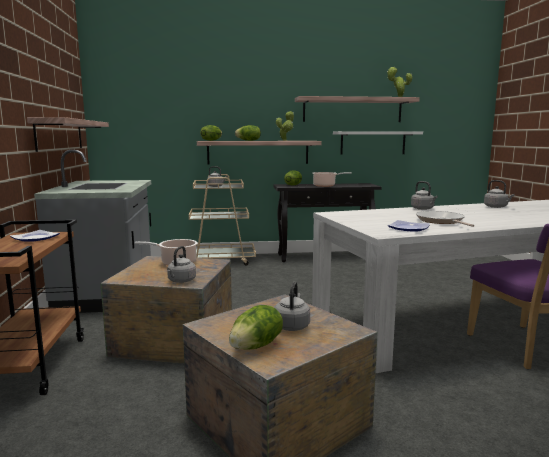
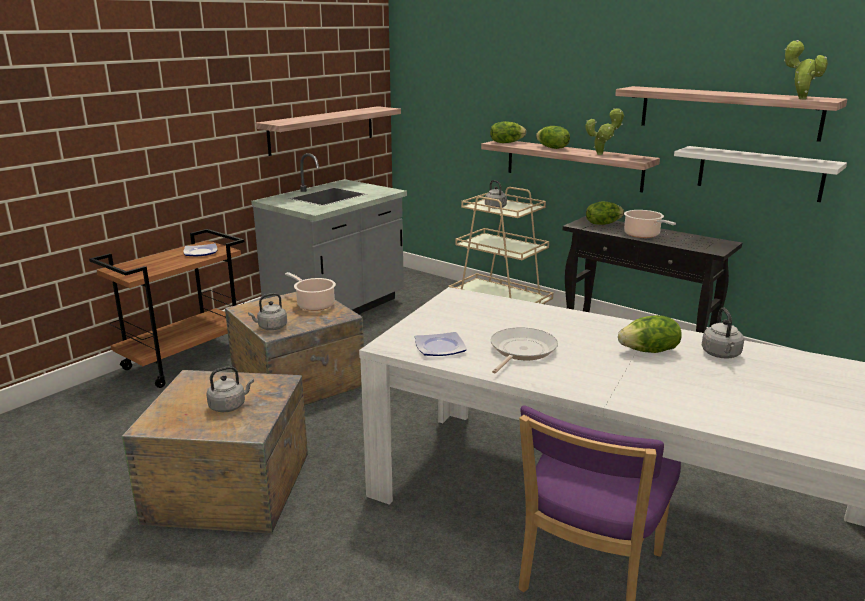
camera: 45 degrees right, 10 degrees up
lettuce [229,305,283,349] -> lettuce moved to [618,315,682,353]
grey kettle [411,181,438,210] -> none

